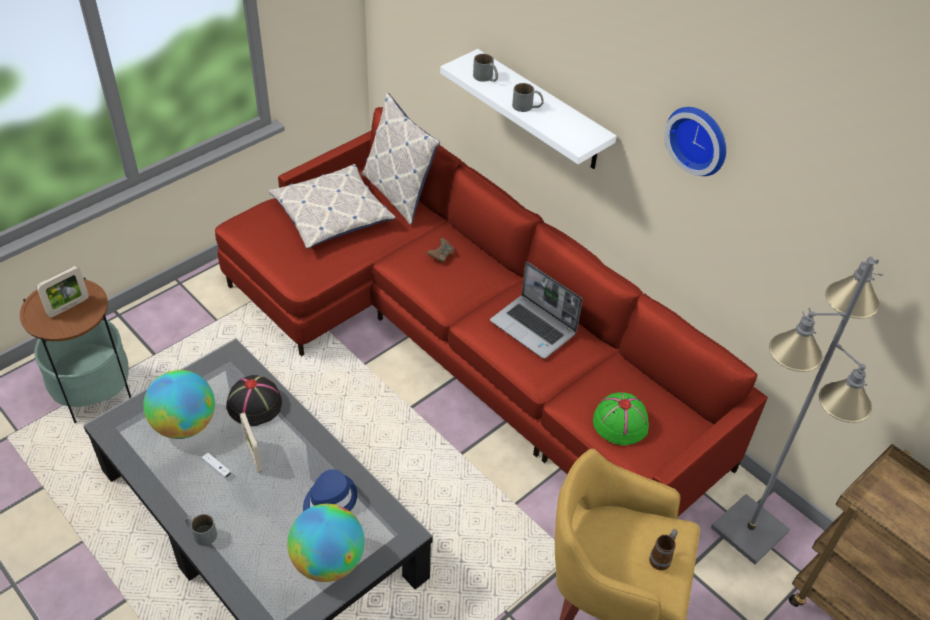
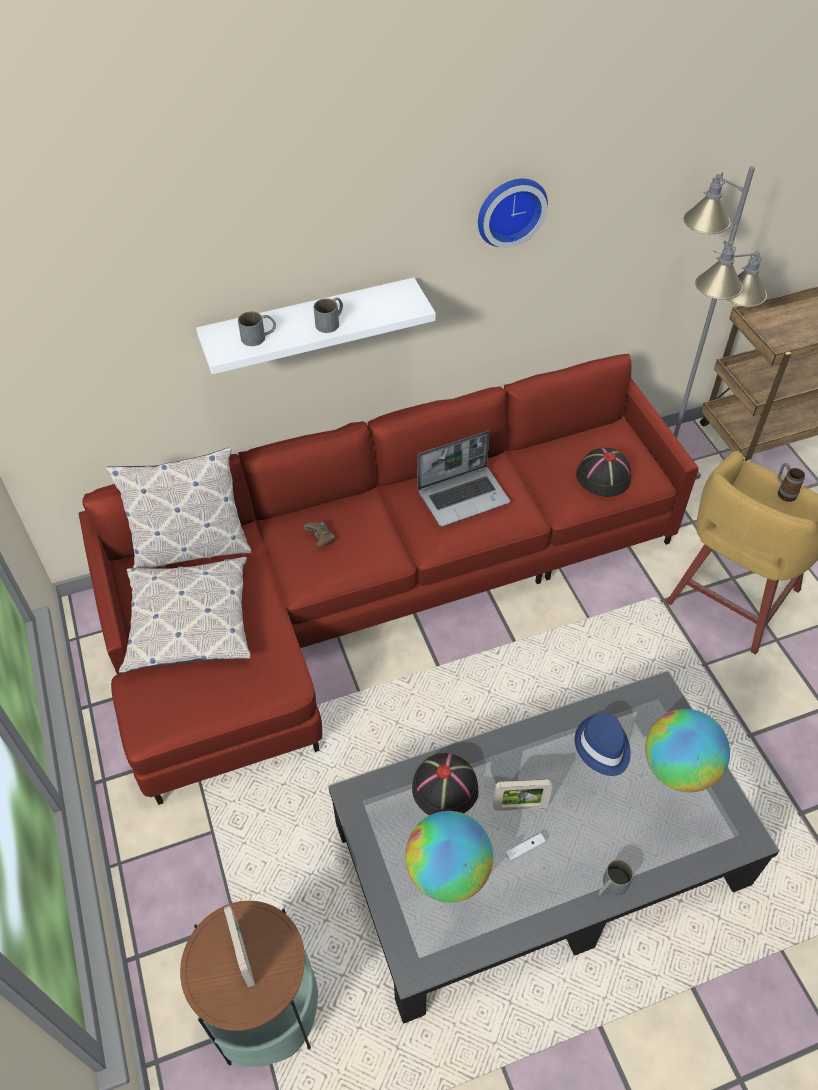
camera: 65 degrees left, 5 degrees up
green hat [593,392,649,445] -> black hat [576,448,631,497]

